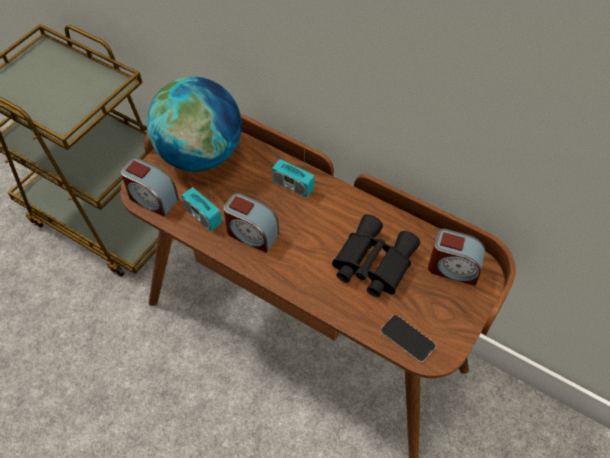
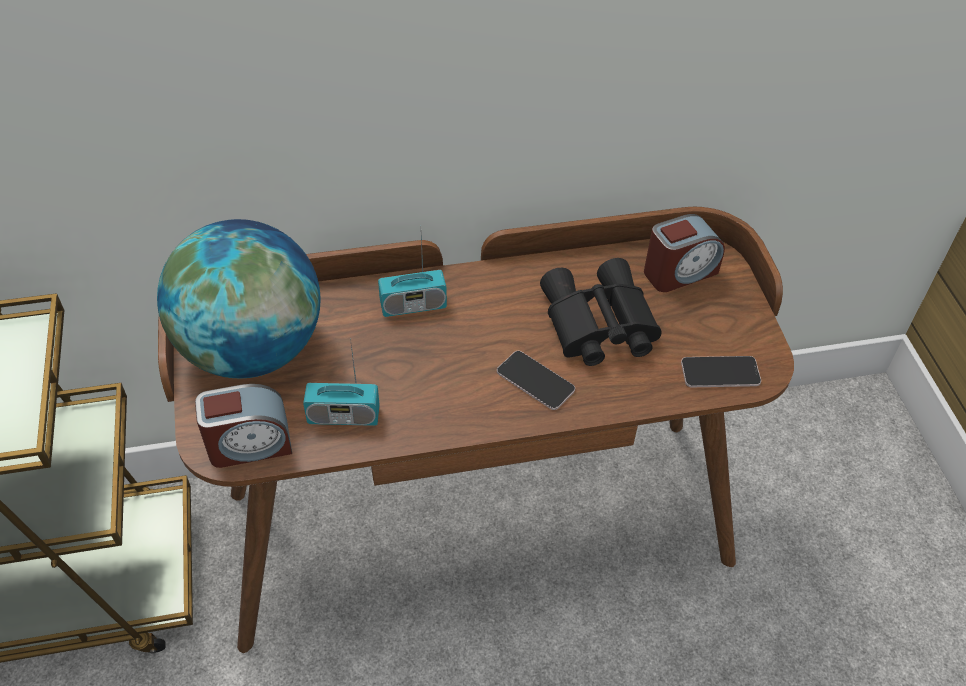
camera: 45 degrees left, 5 degrees down
alarm clock [223,193,279,253] -> none
none -> phone [497,351,575,410]

